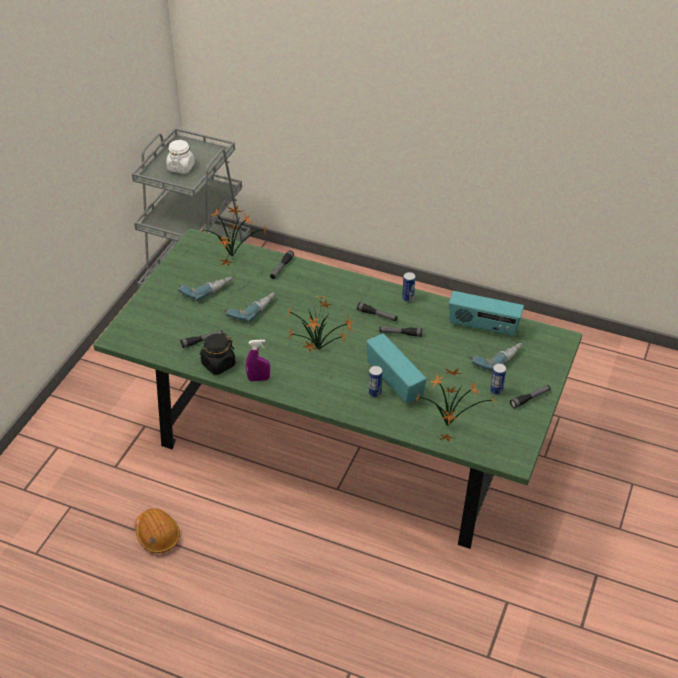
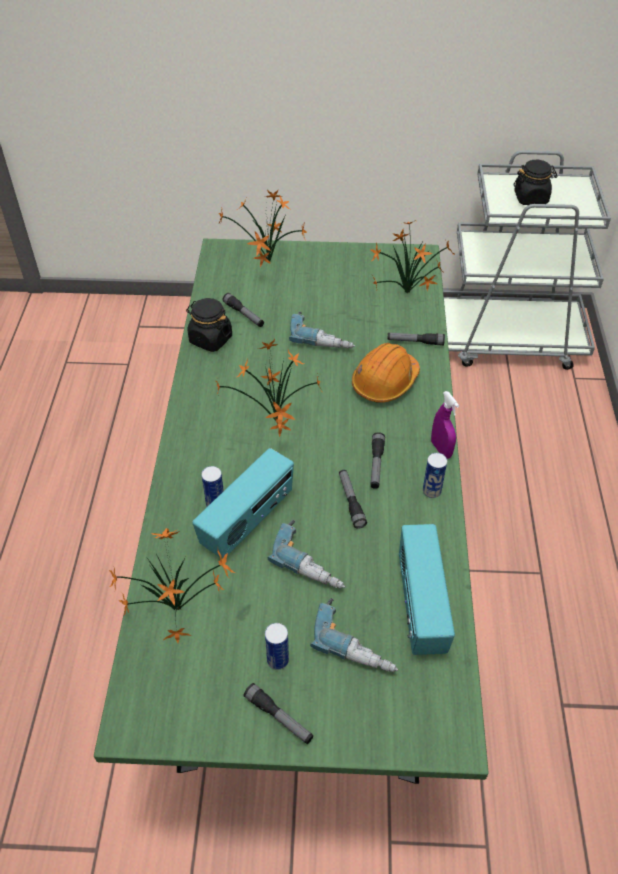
camera: 70 degrees right, 5 degrees up
orange hard hat [134,508,180,553] -> orange hard hat moved to [352,343,420,403]
white jar [166,140,195,174] -> black jar [514,160,558,205]
power drill [178,277,232,302] -> power drill moved to [268,520,345,589]
purple spray bottle [246,340,270,381] -> purple spray bottle moved to [431,391,459,459]
none -> potted plant [218,190,307,267]

